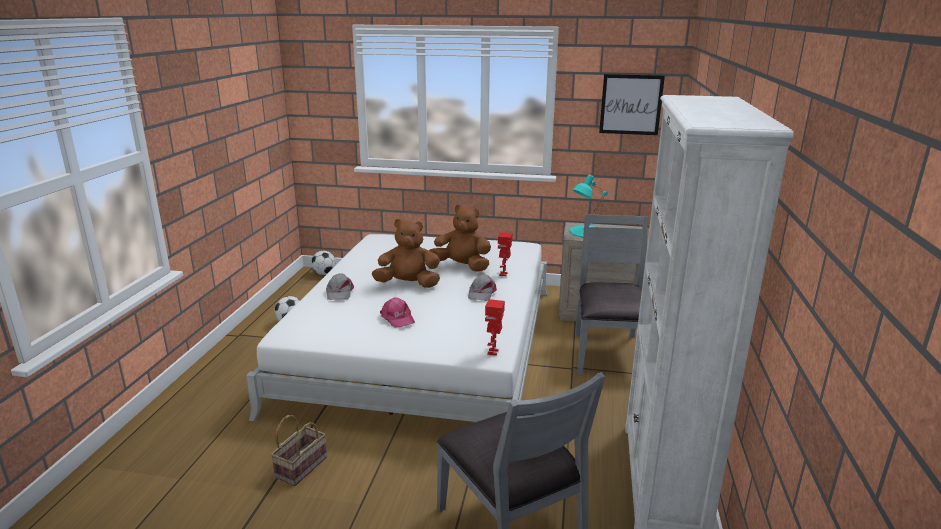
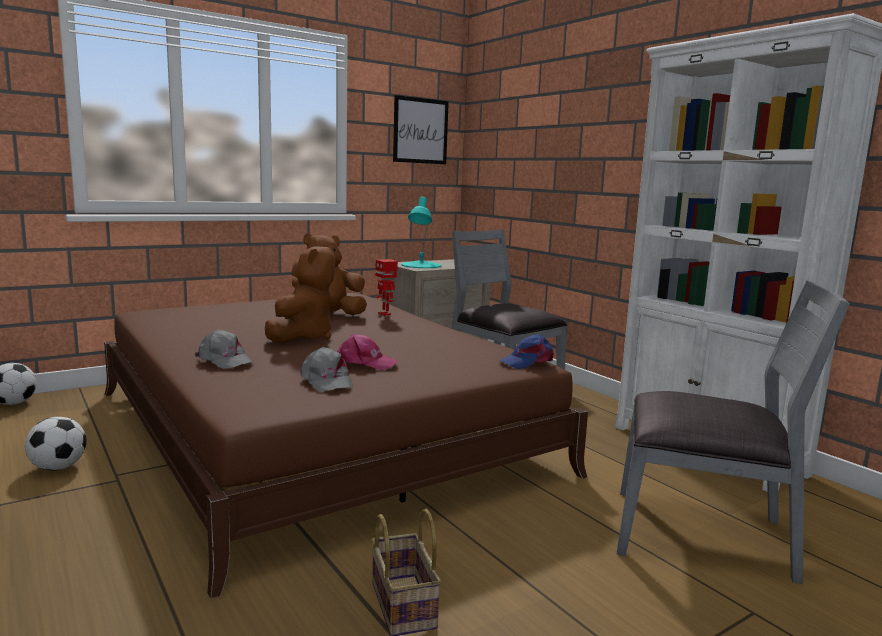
camera: 45 degrees left, 10 degrees down
white bed [246,234,547,422] -> brown bed [104,293,588,599]
brown plush toy [372,219,440,288] -> brown plush toy turned 150 degrees clockwise [265,245,335,343]
grey cap [468,274,497,301] -> grey cap moved to [300,347,354,391]
toy robot [485,299,505,355] -> blue cap [499,334,554,369]

